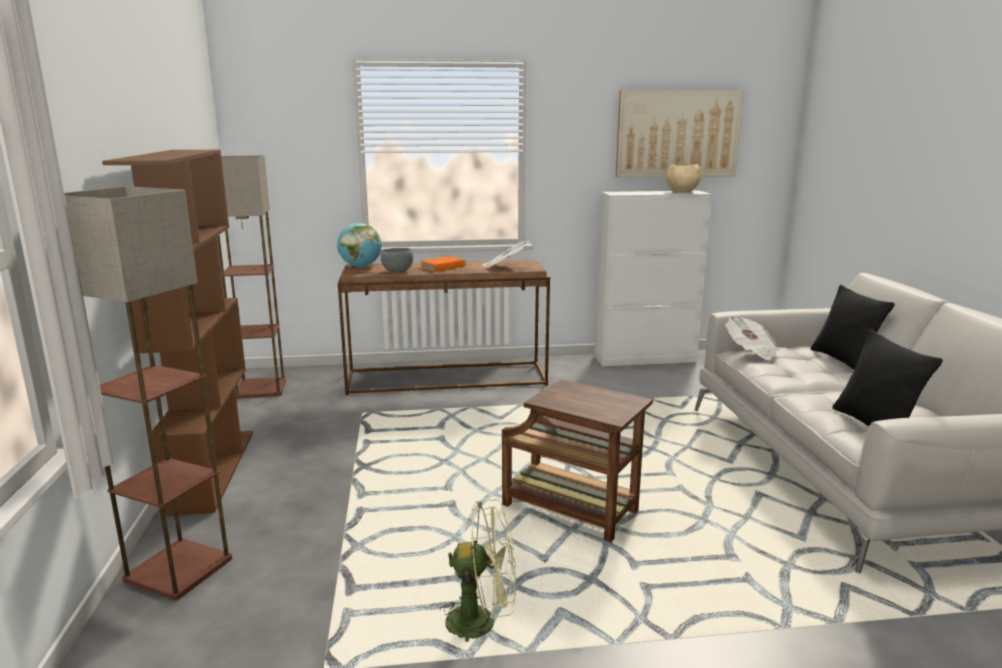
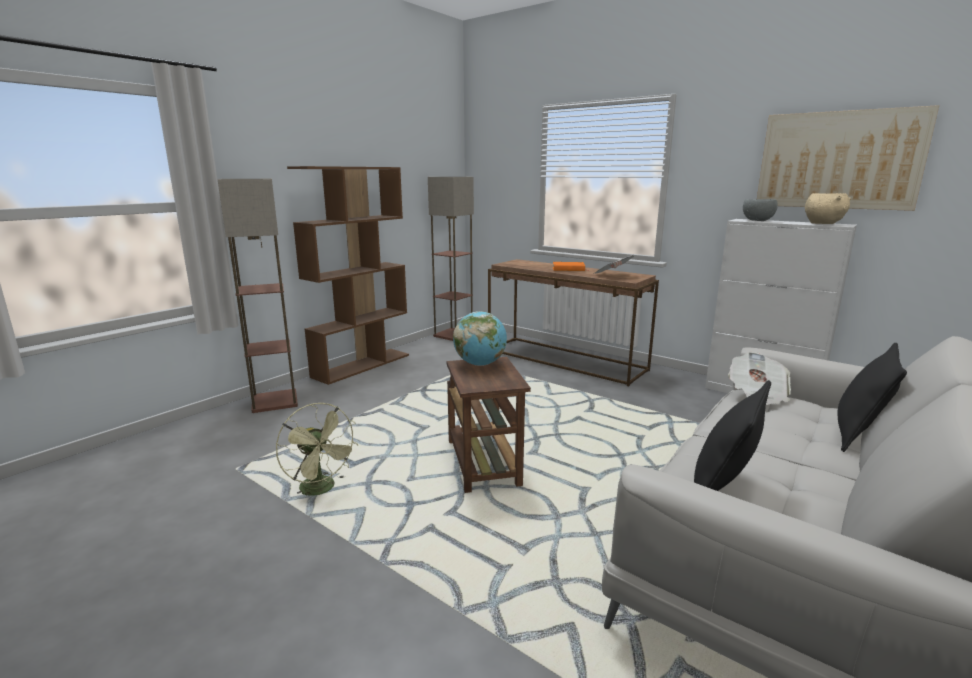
camera: 45 degrees right, 0 degrees up
globe [337,223,382,267] -> globe moved to [453,311,507,366]
grey bowl [381,248,413,272] -> grey bowl moved to [743,199,778,221]

